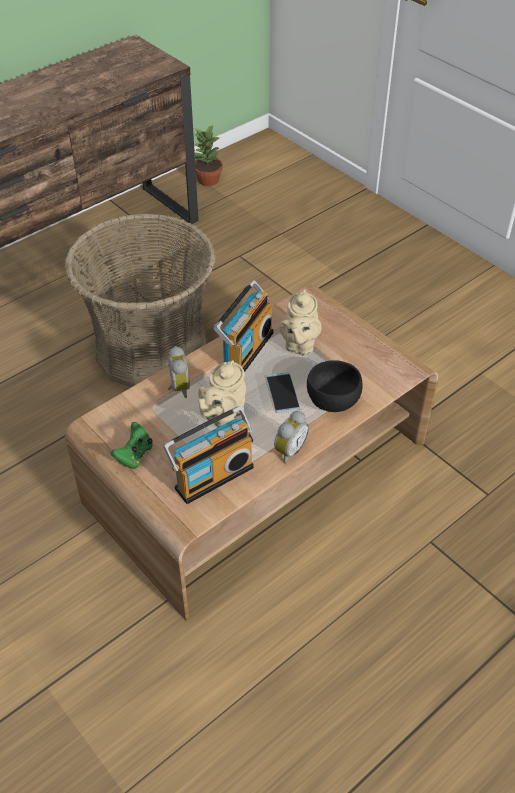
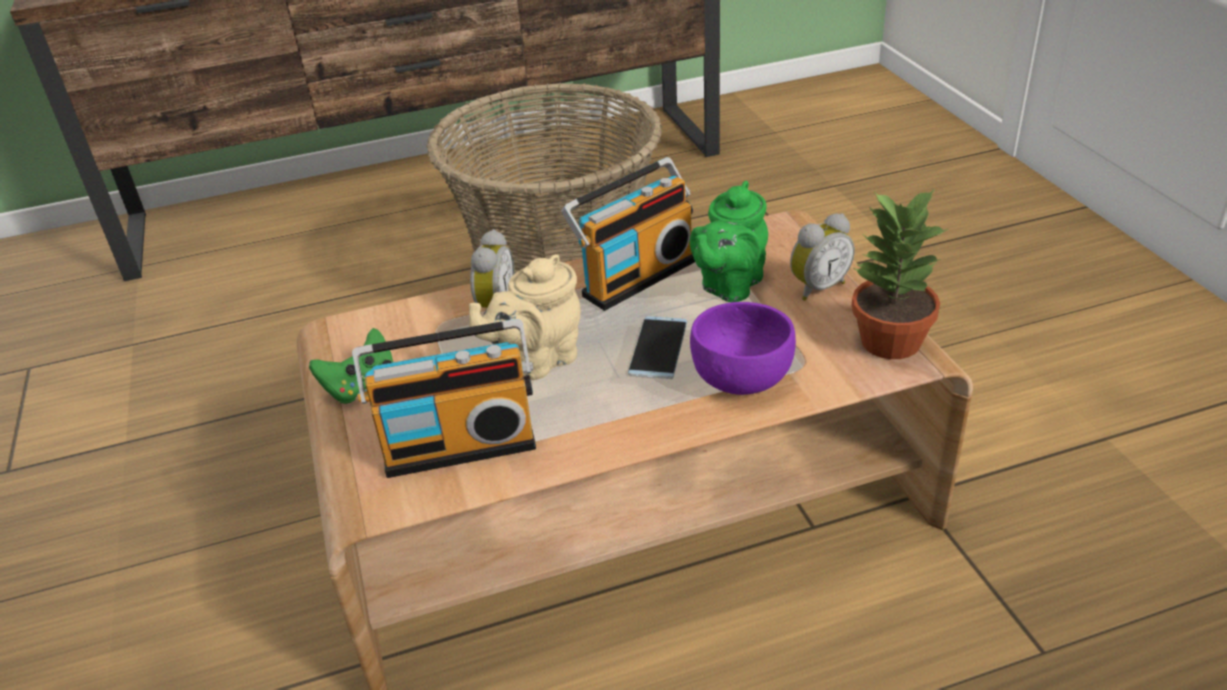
camera: 25 degrees right, 10 degrees down
potted plant [193,125,223,186] -> potted plant moved to [851,190,948,359]
alarm clock [274,411,309,464] -> alarm clock moved to [790,213,855,301]
beige teapot [279,289,321,356] -> green teapot [690,181,768,302]
black bowl [307,360,363,412] -> purple bowl [690,302,796,395]

